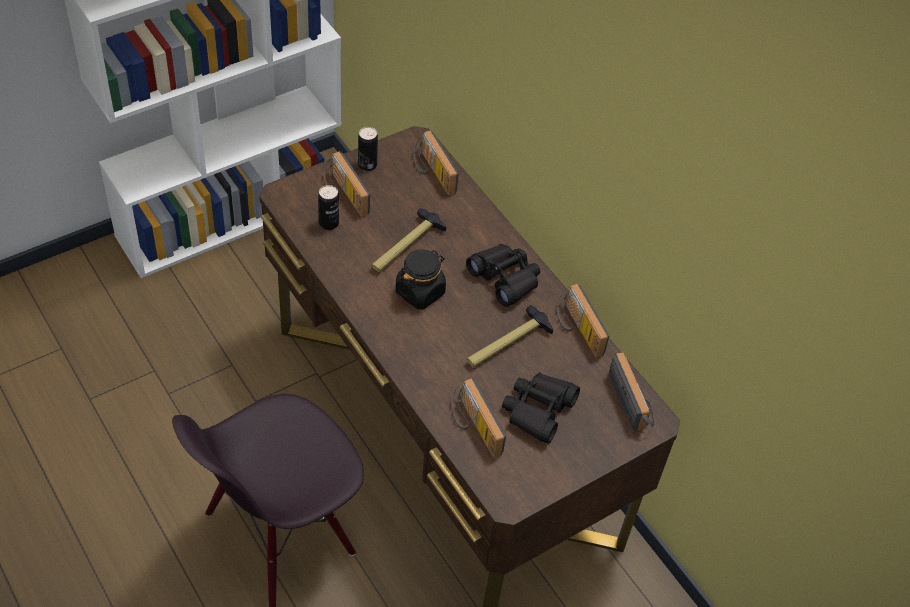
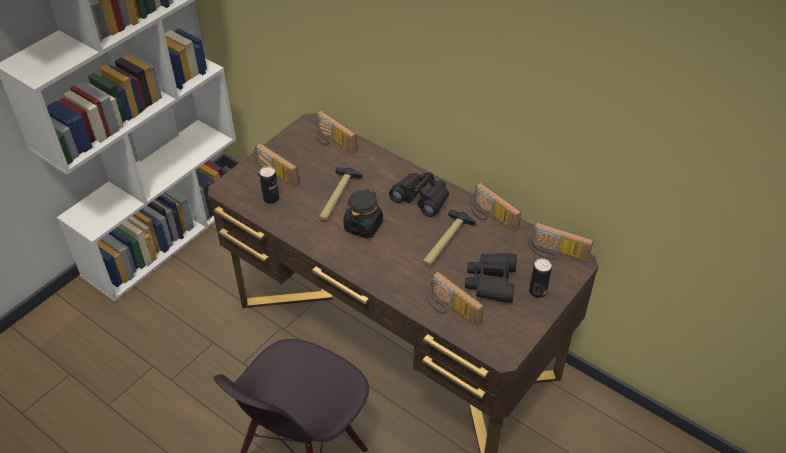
camera: 15 degrees left, 5 degrees down
can [358,127,378,171] -> can moved to [529,258,552,298]
radio [609,352,655,432] -> radio turned 150 degrees clockwise [528,222,594,262]

